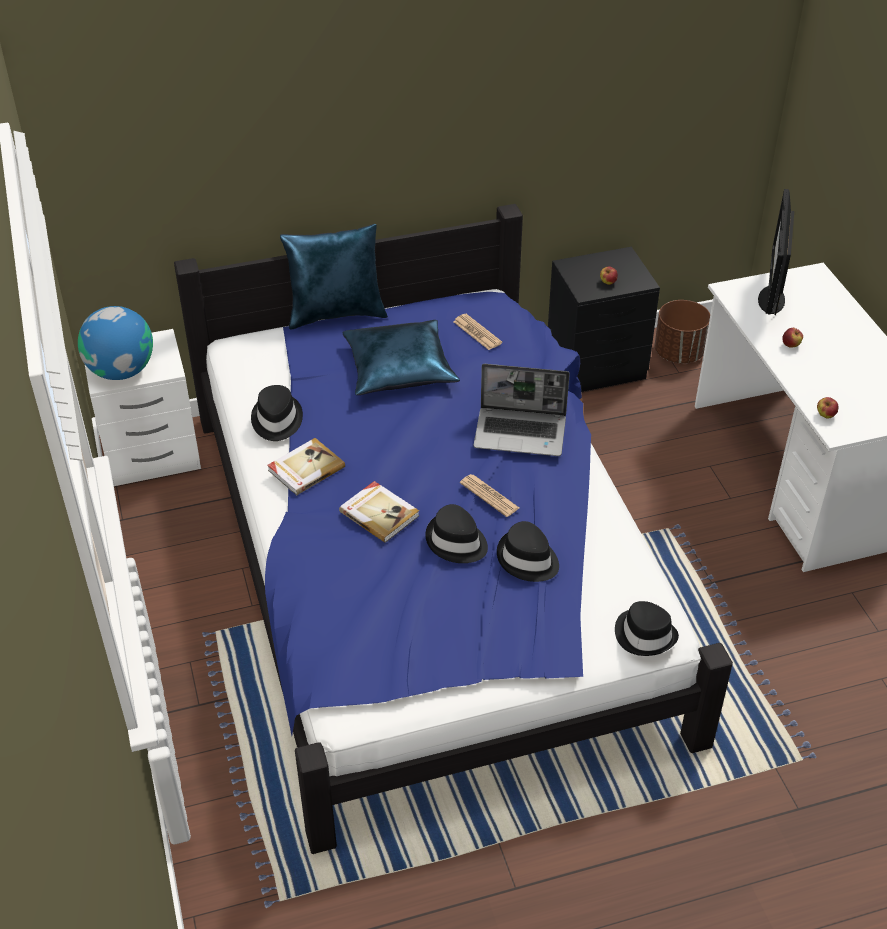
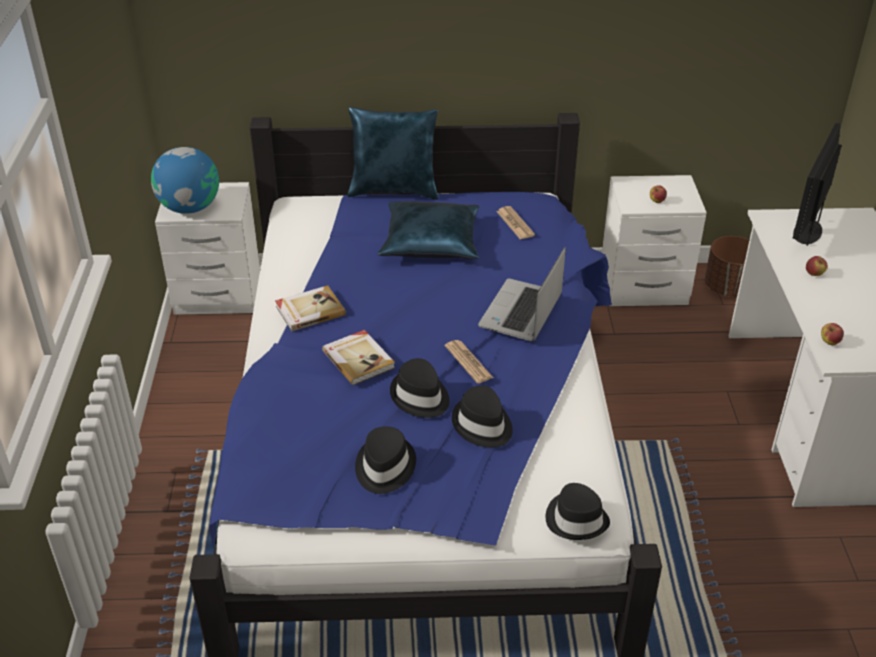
camera: 15 degrees right, 5 degrees down
black hat [251,385,303,441] -> black hat moved to [355,426,416,494]
laptop [473,364,570,456] -> laptop turned 90 degrees clockwise [478,247,566,341]
black nightstand [548,247,660,392] -> white nightstand [602,175,707,306]

